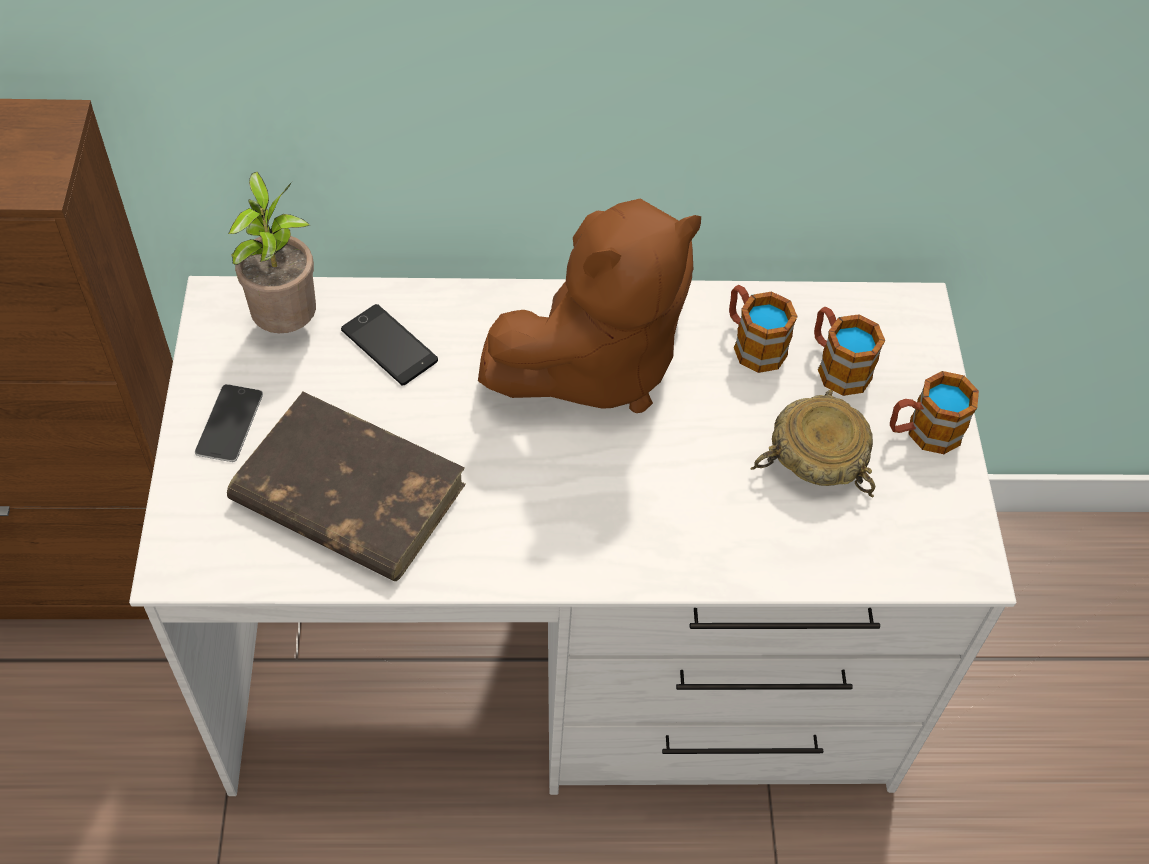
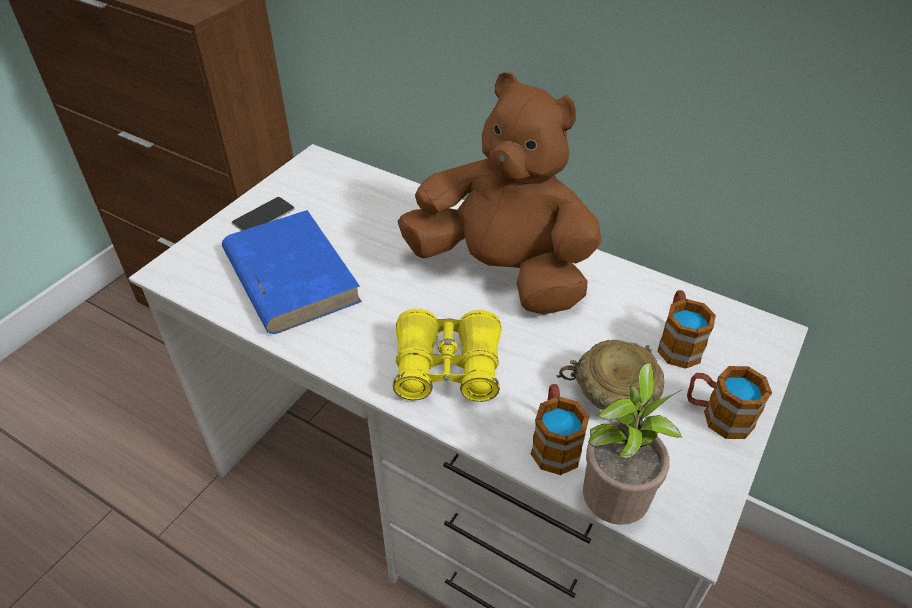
camera: 35 degrees right, 10 degrees down
brown book [227,392,466,581] -> blue book [222,210,362,334]
potted plant [228,172,316,333] -> potted plant moved to [583,363,682,525]
phone [341,304,438,386] -> none
brown plush toy [478,199,701,413] -> brown plush toy turned 150 degrees counterclockwise [397,73,601,315]
mug [729,285,798,373] -> mug moved to [531,384,590,475]
none -> yellow binoculars [393,309,502,402]

